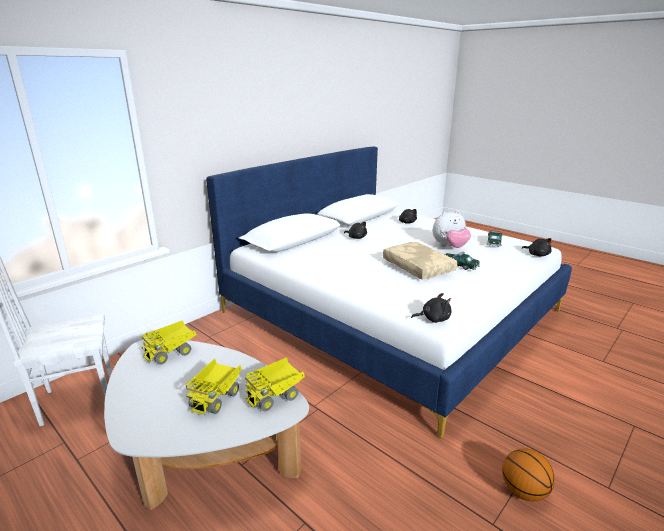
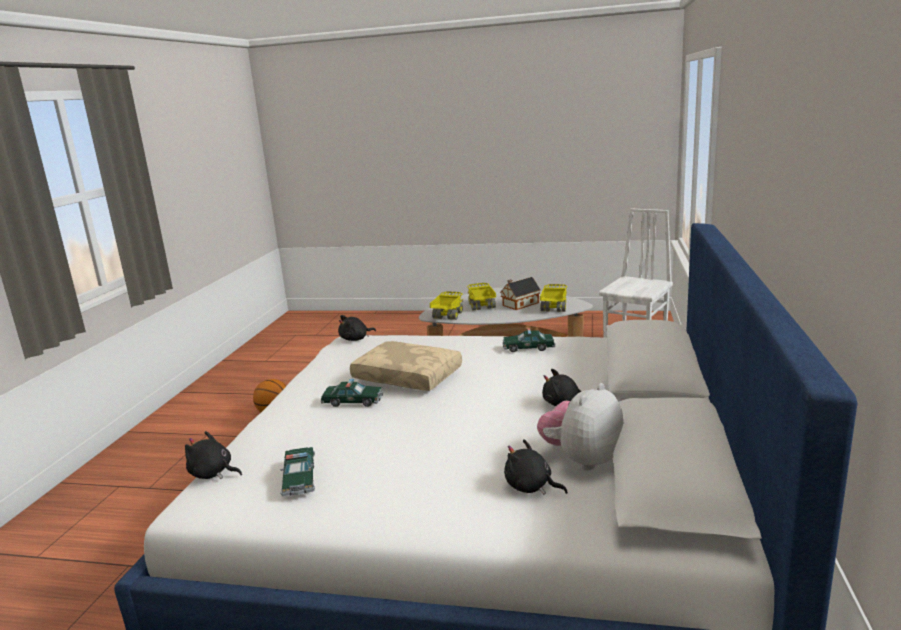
camera: 150 degrees right, 5 degrees down
plush toy [433,210,471,248] -> plush toy moved to [537,383,624,470]
none -> toy house [500,277,540,310]
none -> toy car [503,328,555,352]

